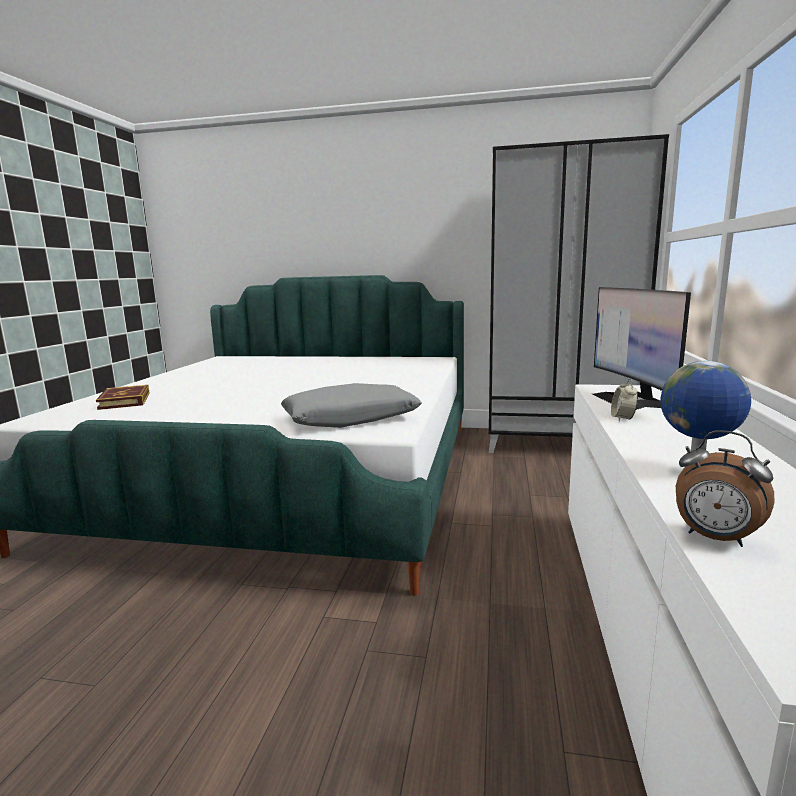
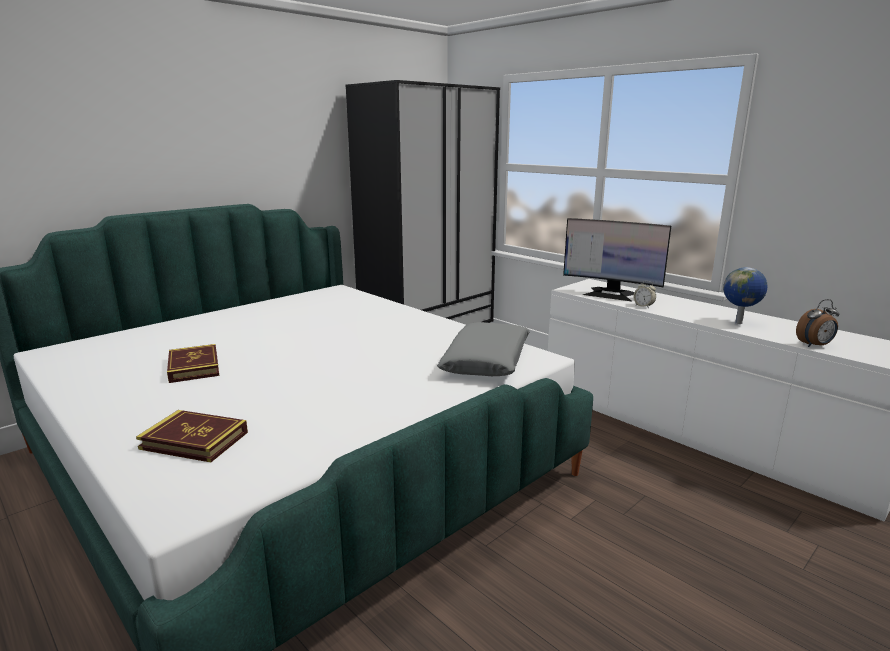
camera: 55 degrees left, 5 degrees up
none -> book [167,344,219,383]

